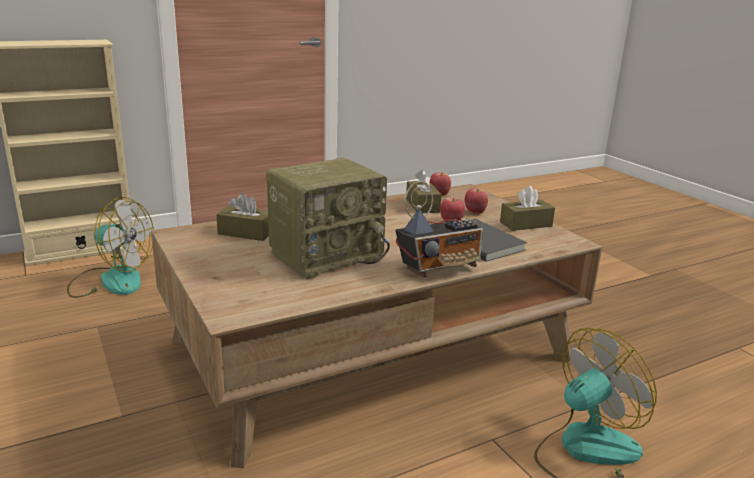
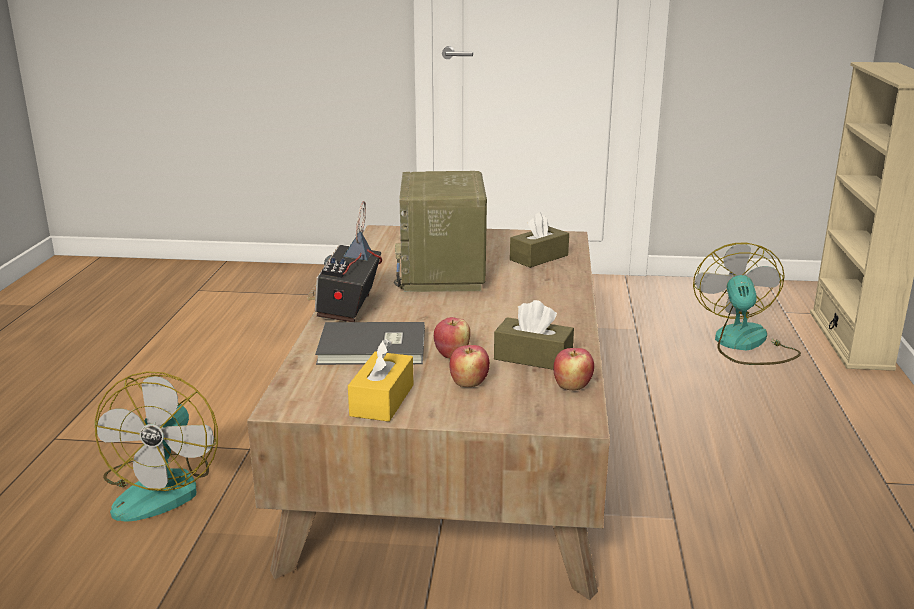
camera: 125 degrees right, 0 degrees up
fan [67,197,154,298] -> fan turned 135 degrees clockwise [693,243,801,365]
brown tissue box [500,186,555,231] -> yellow tissue box [348,339,413,422]

